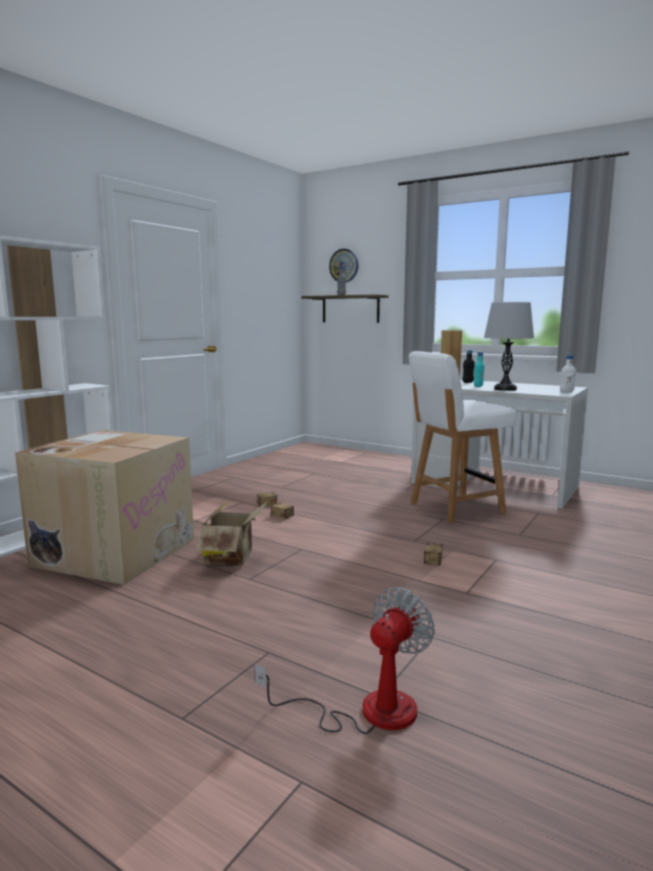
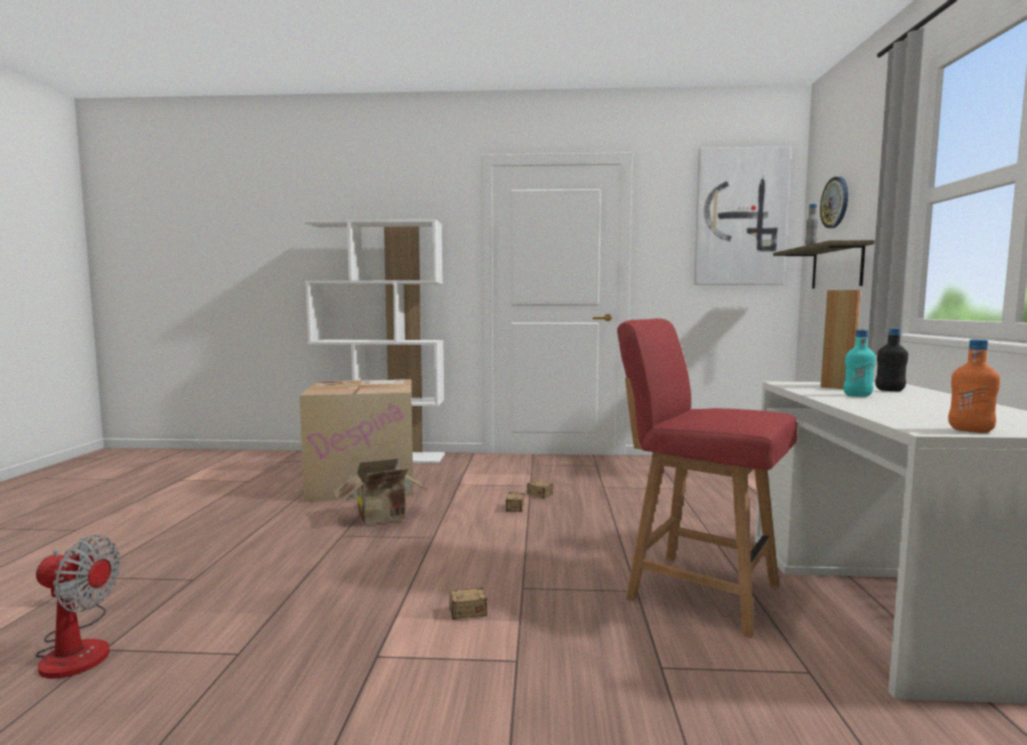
camera: 60 degrees right, 5 degrees down
white chair [408,351,517,523] -> red chair [617,318,797,638]
grey table lamp [484,302,534,391] -> none
white bottle [560,355,576,393] -> orange bottle [948,339,1000,433]
none -> picture [694,146,791,285]

